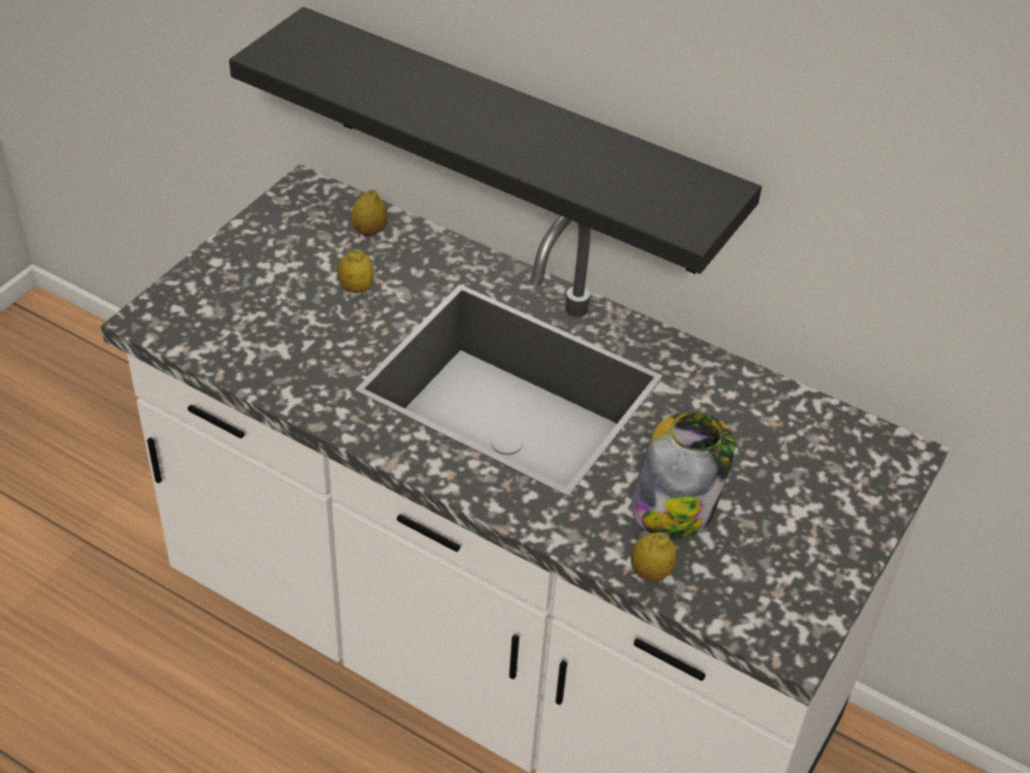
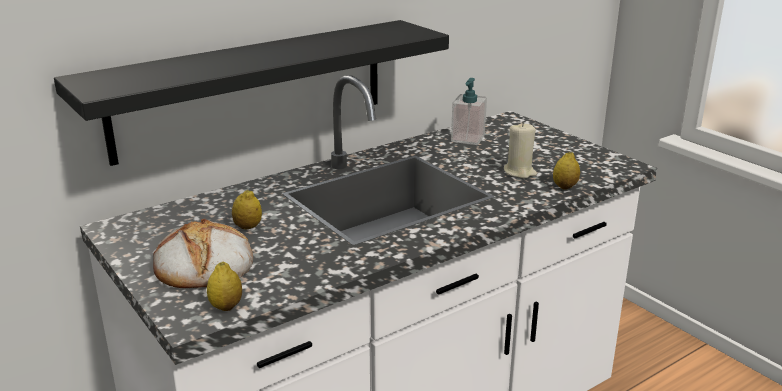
camera: 65 degrees left, 20 degrees down
lemon [351,190,388,236] -> lemon moved to [207,262,242,311]
jar [631,412,735,539] -> beige candle [504,122,537,179]
none -> bread [153,219,253,288]
none -> soap dispenser [451,78,487,145]

